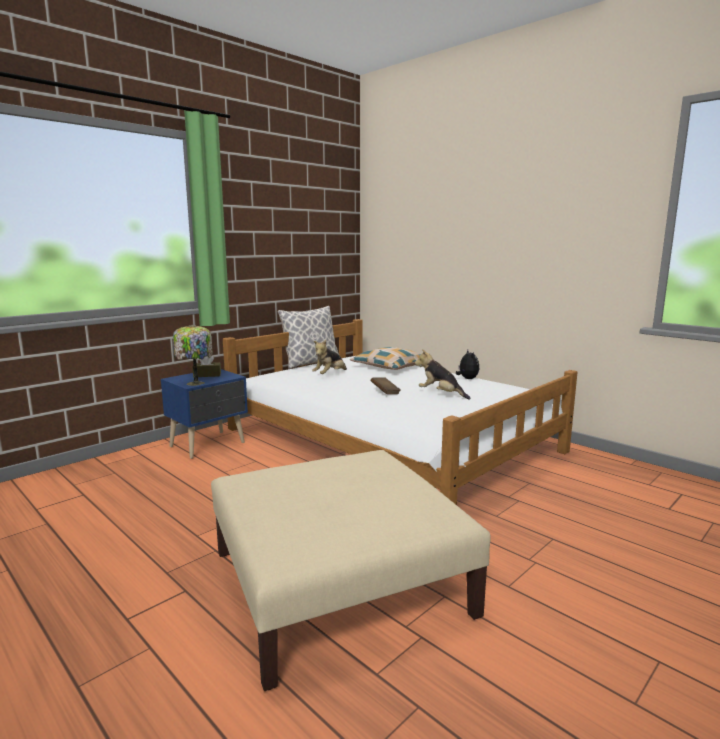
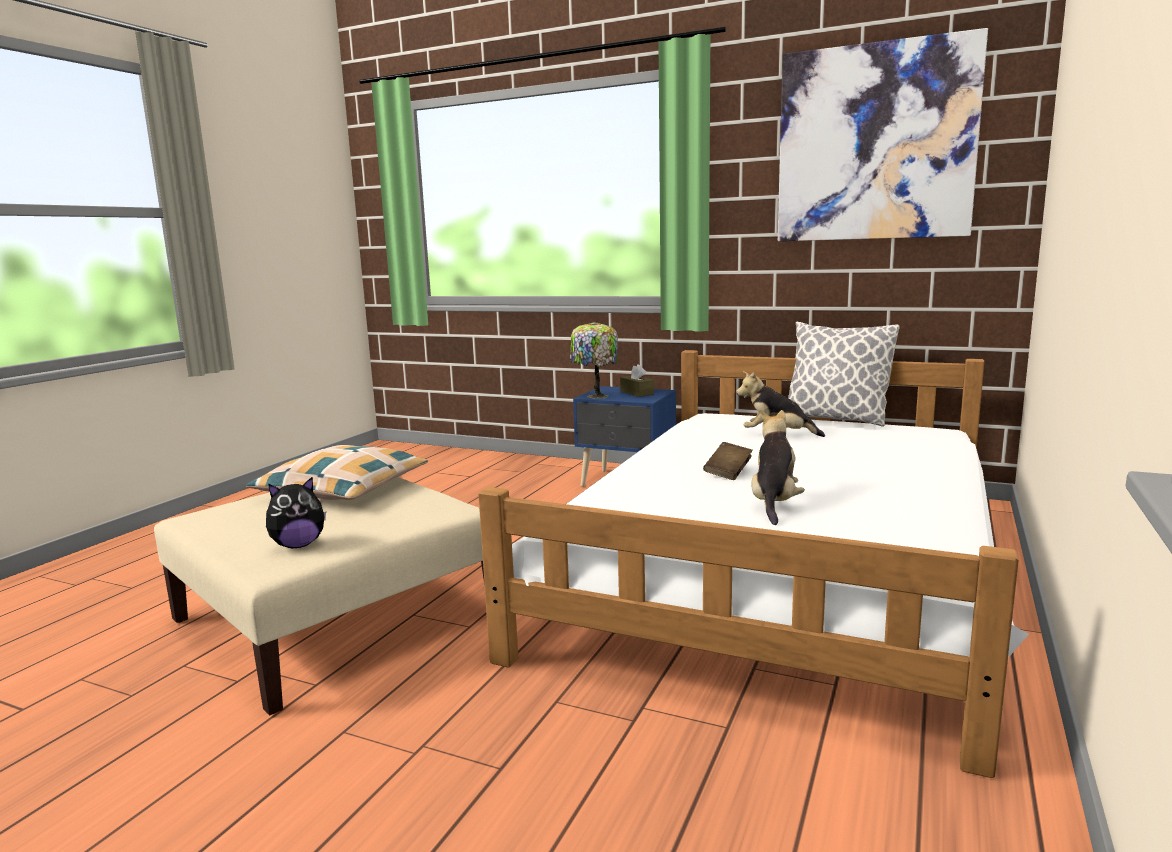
camera: 70 degrees right, 0 degrees up
pillow [350,347,421,370] -> pillow moved to [246,445,428,500]
plush toy [456,350,479,379] -> plush toy moved to [266,477,326,548]
none -> picture [778,28,988,241]

